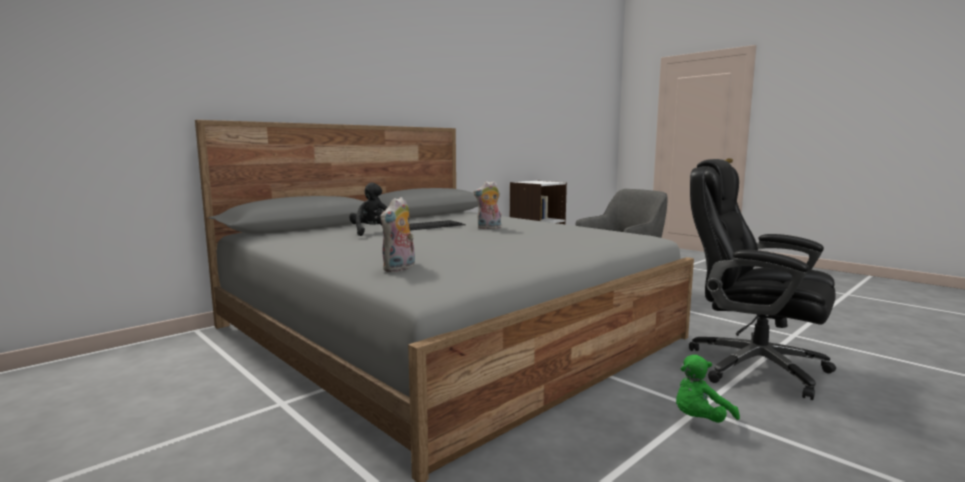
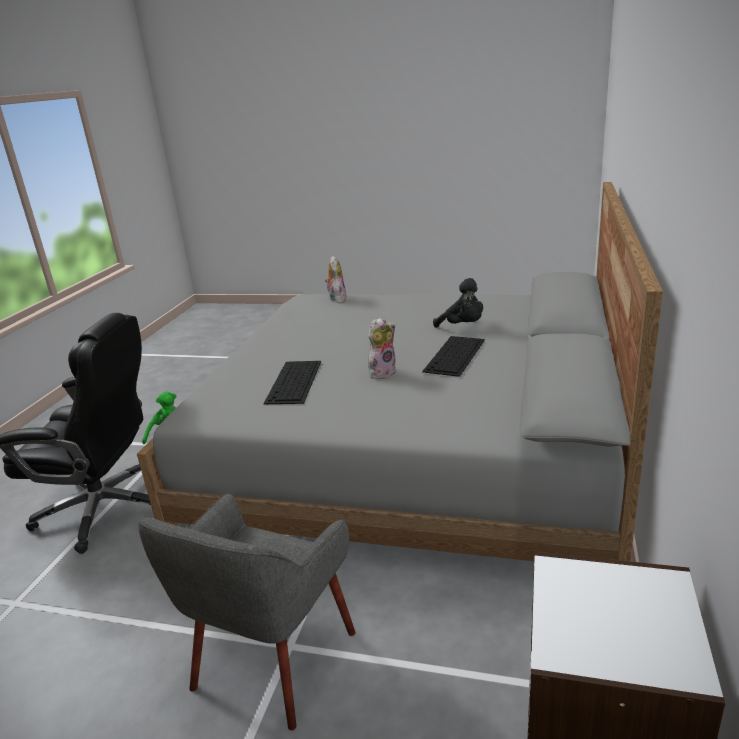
camera: 150 degrees right, 15 degrees up
none -> keyboard [264,361,321,404]

